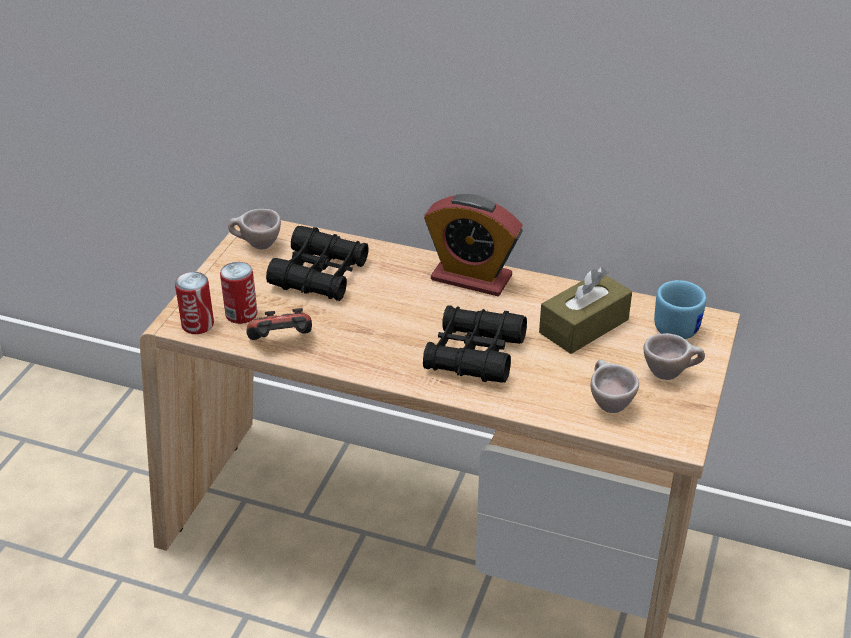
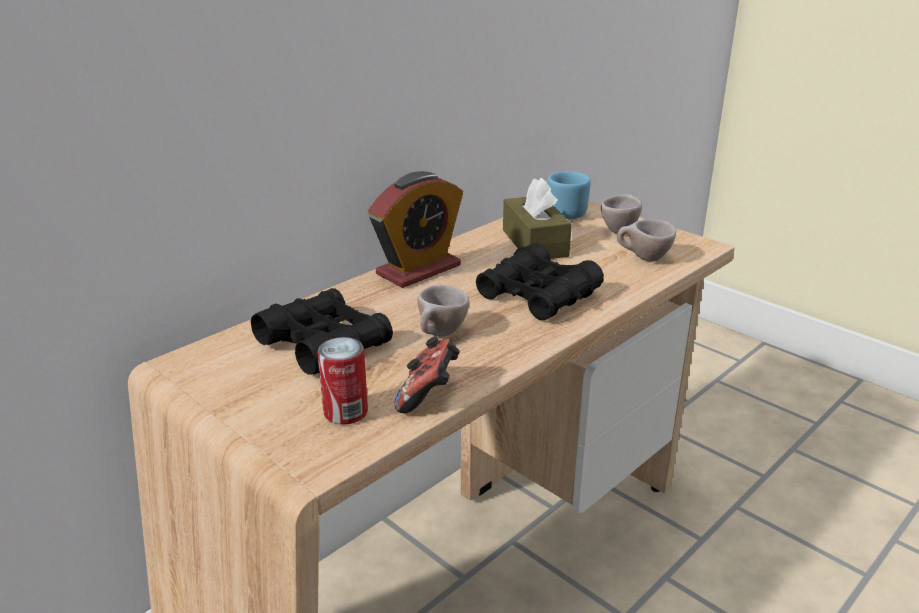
camera: 65 degrees left, 10 degrees down
can [175,272,214,334] -> none
beige cup [228,209,281,249] -> beige cup moved to [417,285,469,337]

